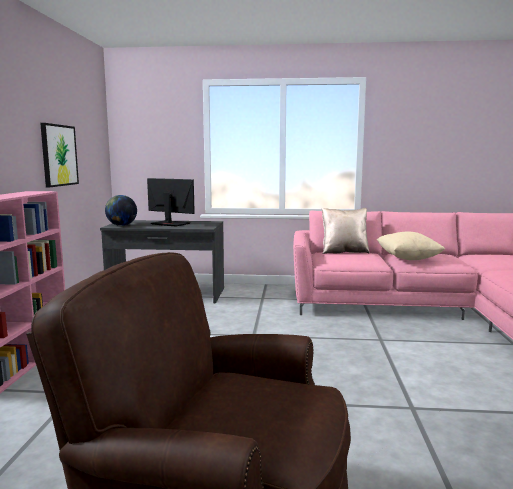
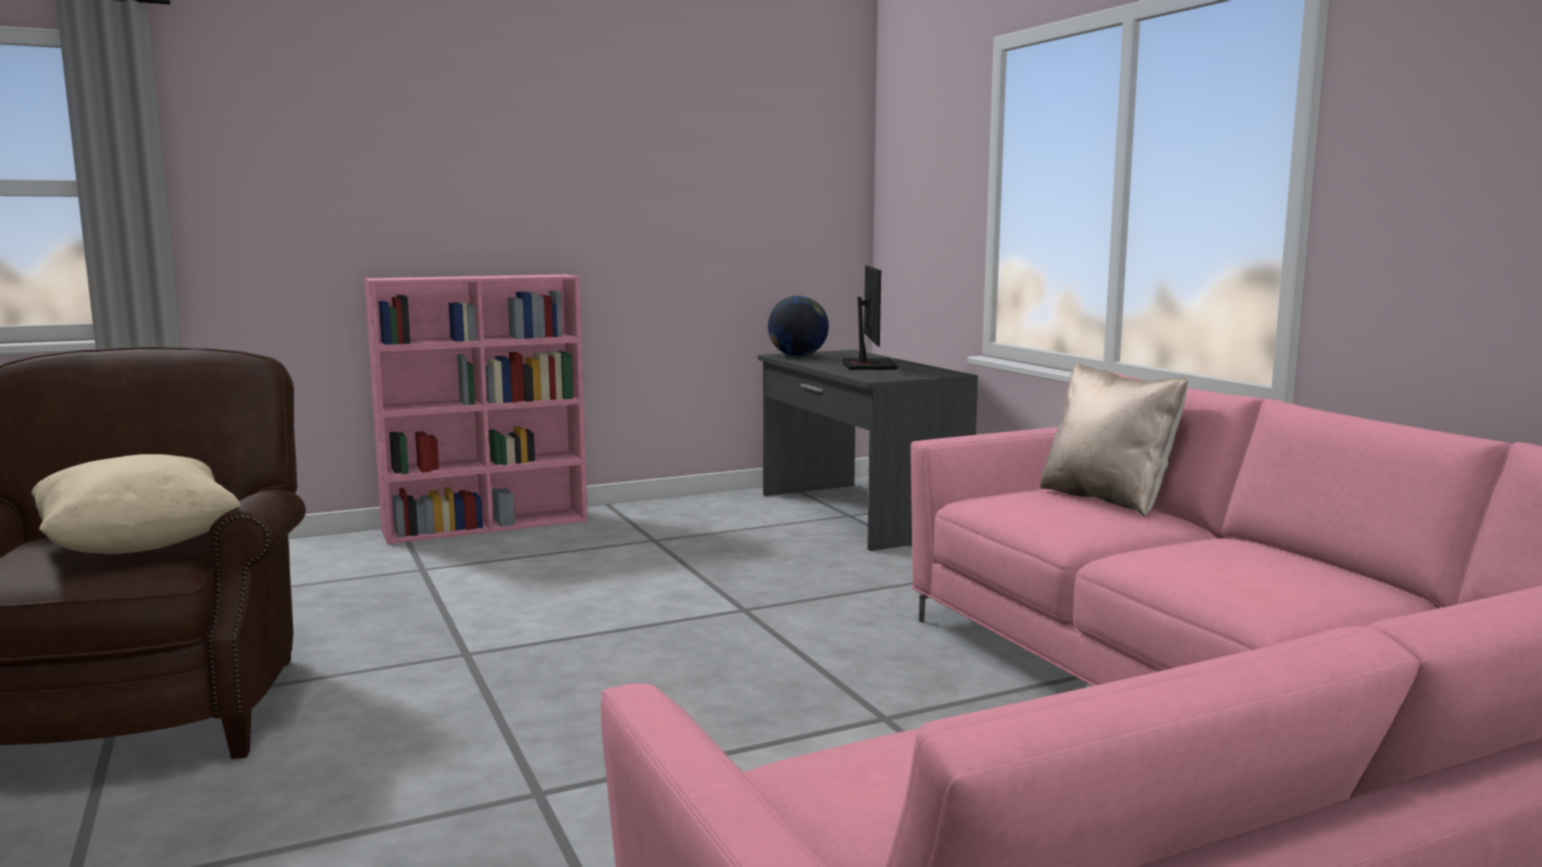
camera: 60 degrees right, 0 degrees up
picture [40,123,79,188] -> none
beige pillow [377,232,445,260] -> beige pillow moved to [31,454,241,554]

